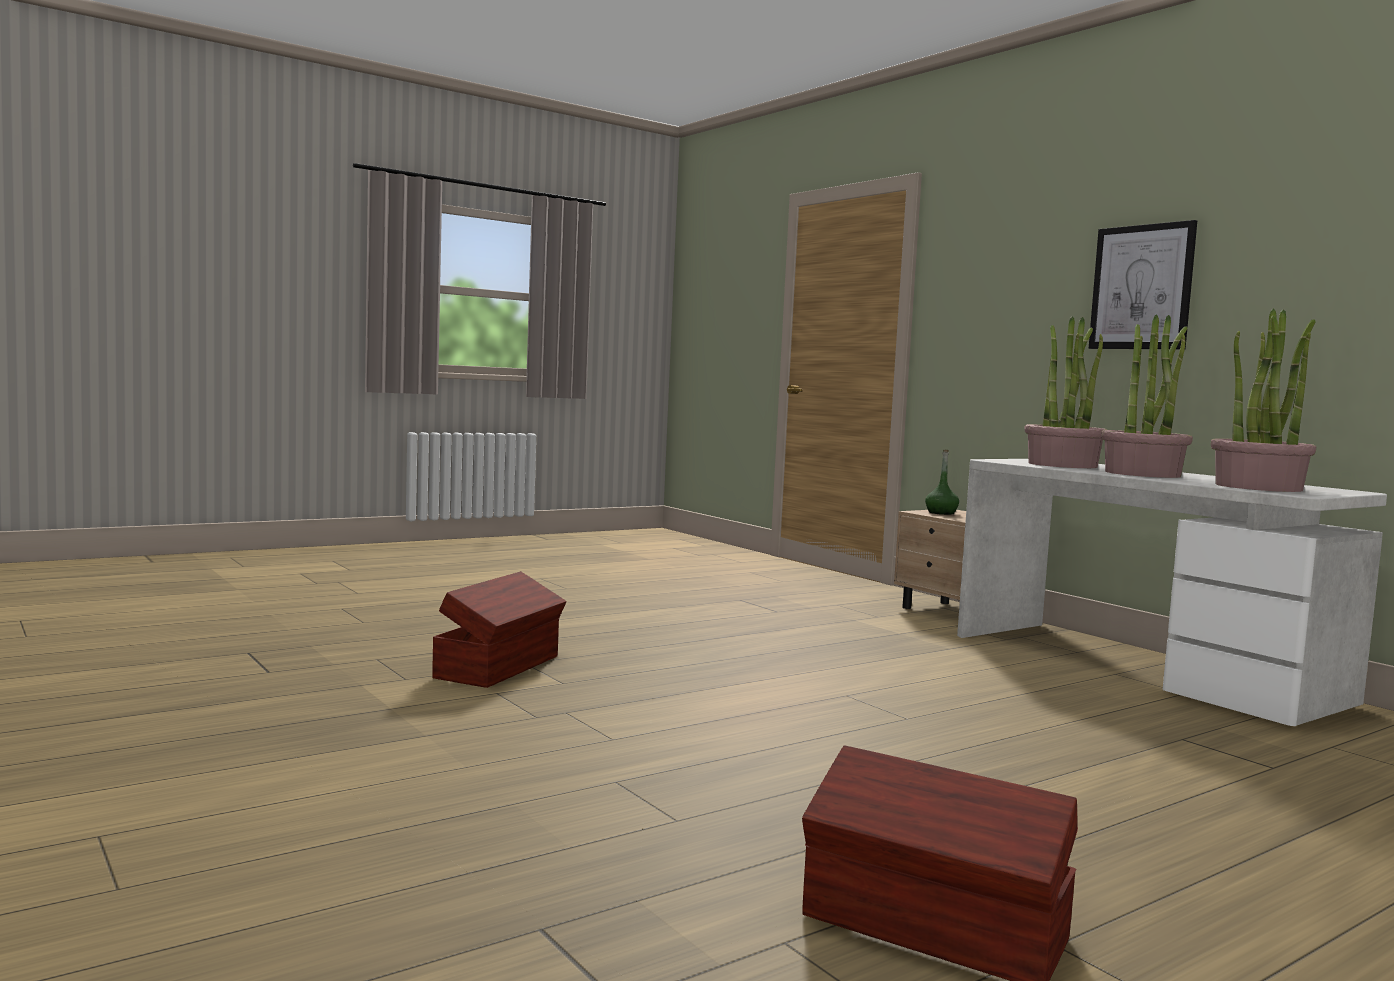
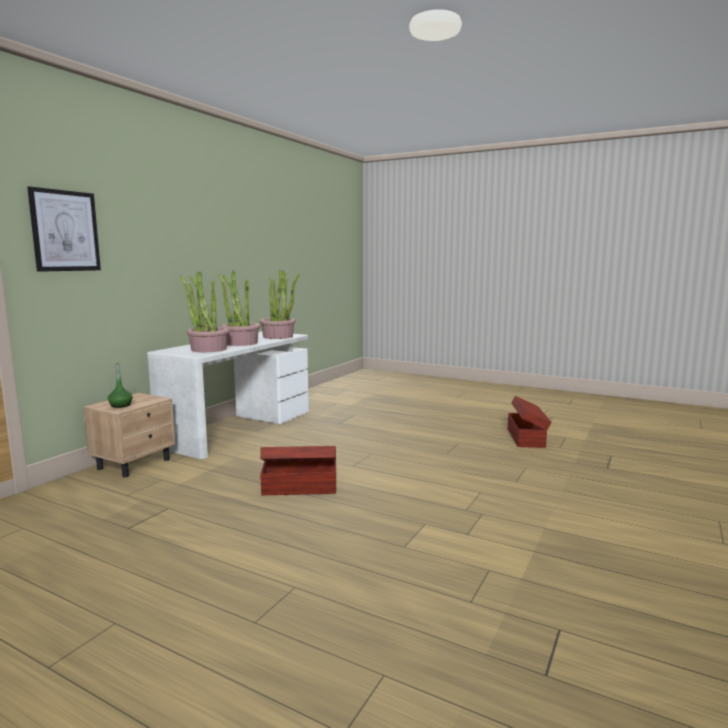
camera: 115 degrees left, 5 degrees up
brown storage box [432,572,567,688] -> brown storage box moved to [260,446,336,495]
picture [1089,220,1197,349] -> picture moved to [27,186,101,272]

